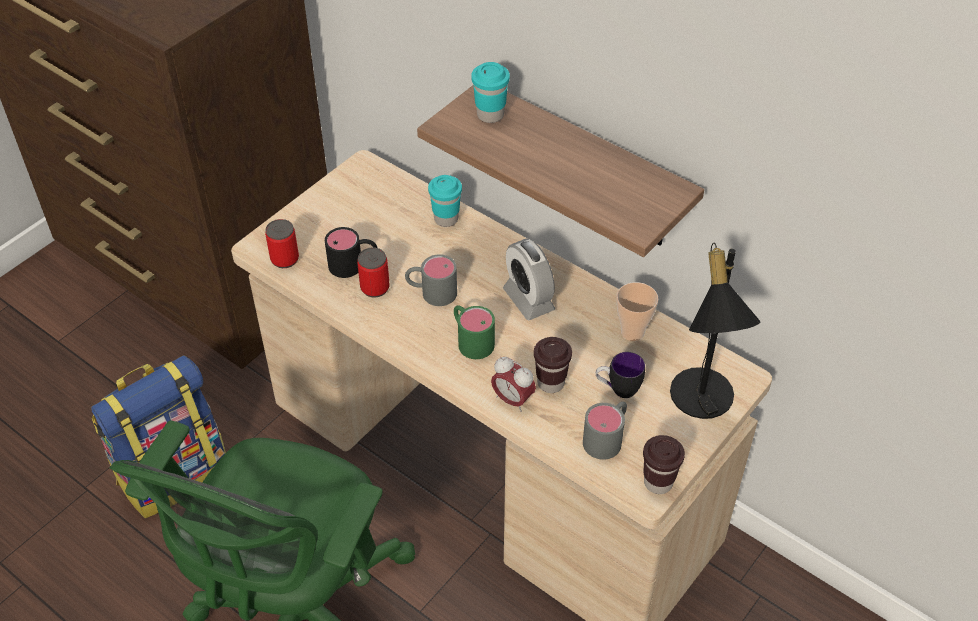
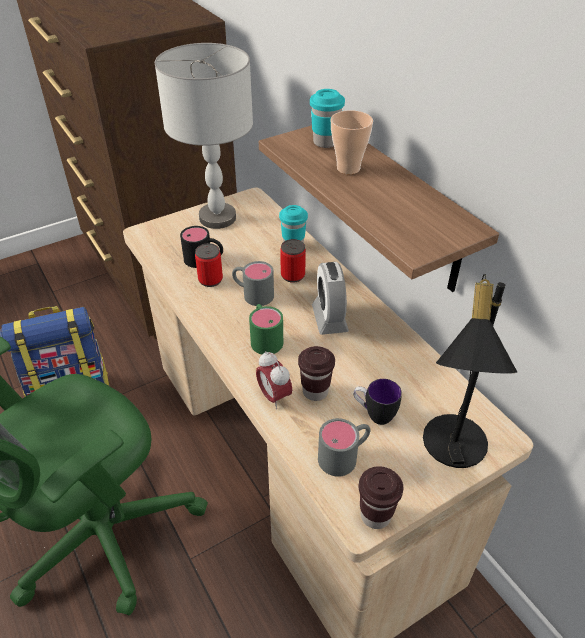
camera: 20 degrees right, 5 degrees down
can [265,219,299,268] -> can moved to [280,239,306,283]
cup [616,282,658,341] -> cup moved to [331,110,373,174]
none -> grey table lamp [155,43,253,229]

